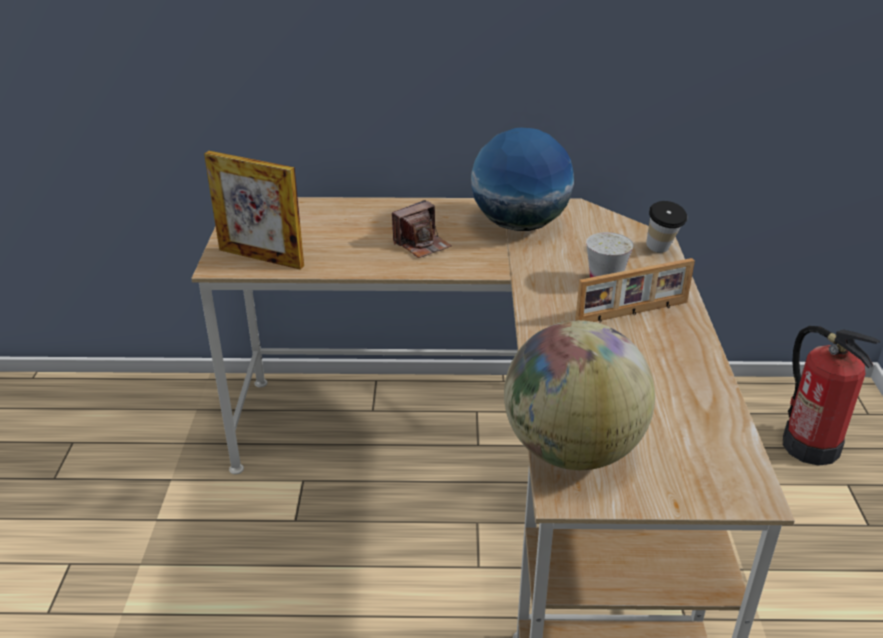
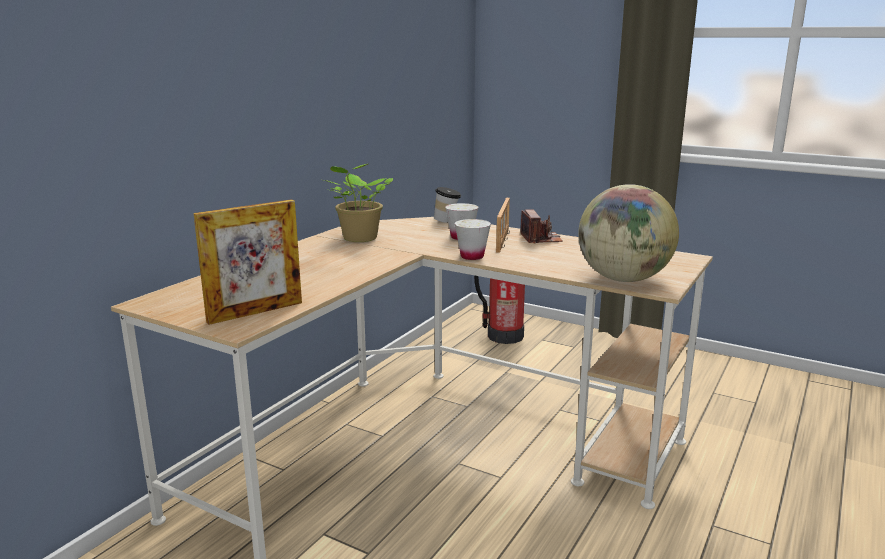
camera: 60 degrees left, 15 degrees down
camera [392,200,452,258] -> camera moved to [520,210,563,243]
globe [471,128,574,231] -> potted plant [324,164,393,242]
none -> white cup [455,219,491,260]

